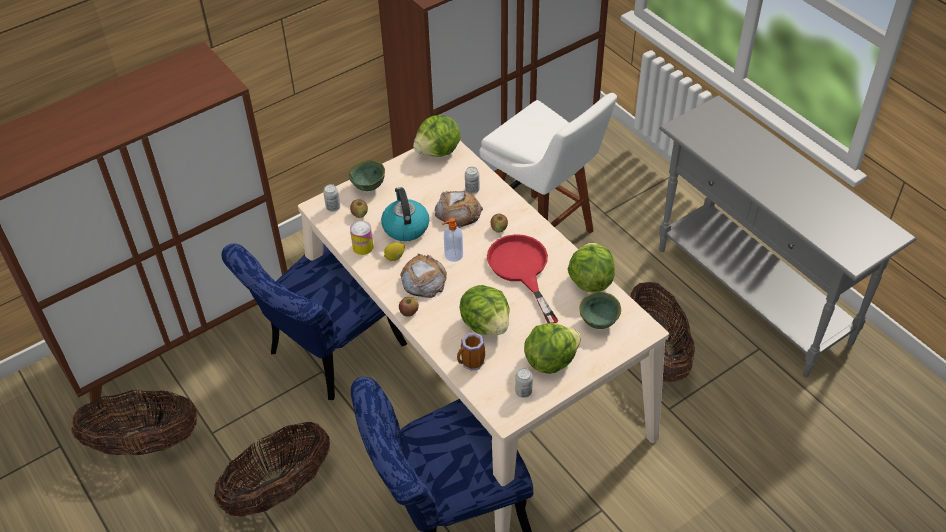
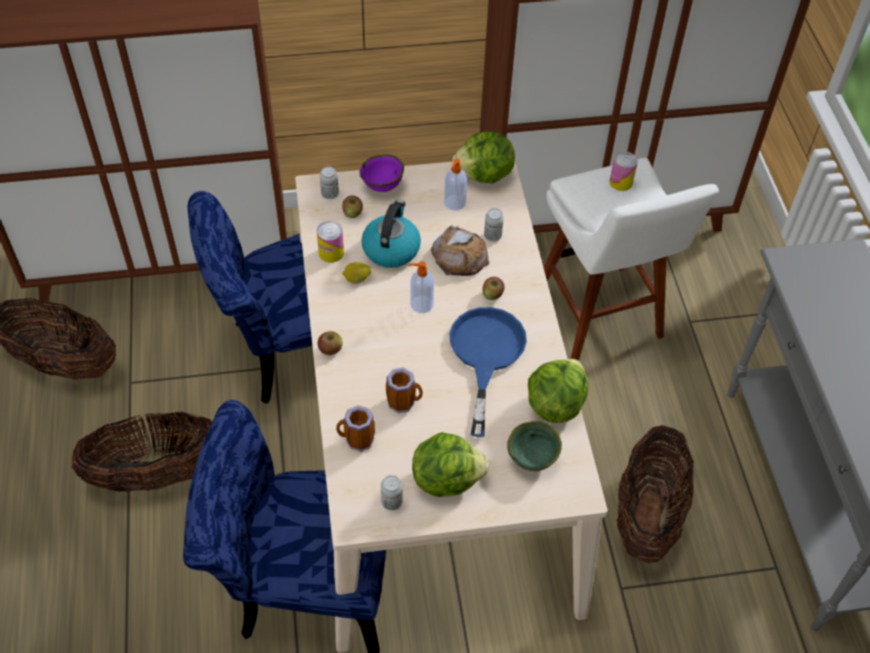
camera: 25 degrees right, 5 degrees up
green bowl [349,160,385,191] -> purple bowl [359,154,404,192]
bread [400,254,447,298] -> none
lettuce [459,285,509,335] -> mug [386,368,423,413]
red frying pan [487,234,559,323] -> blue frying pan [449,307,527,437]
none -> soap dispenser [444,159,467,211]
none -> can [609,152,638,191]

